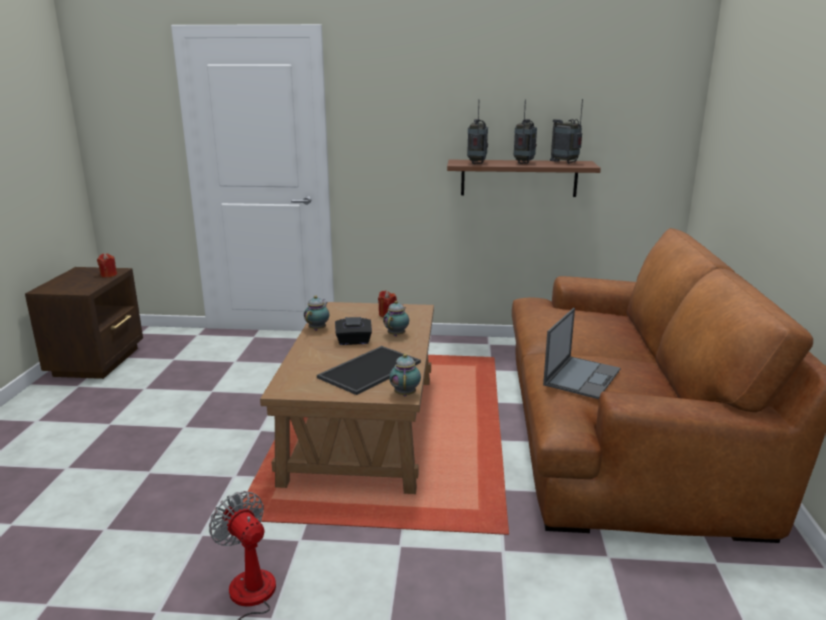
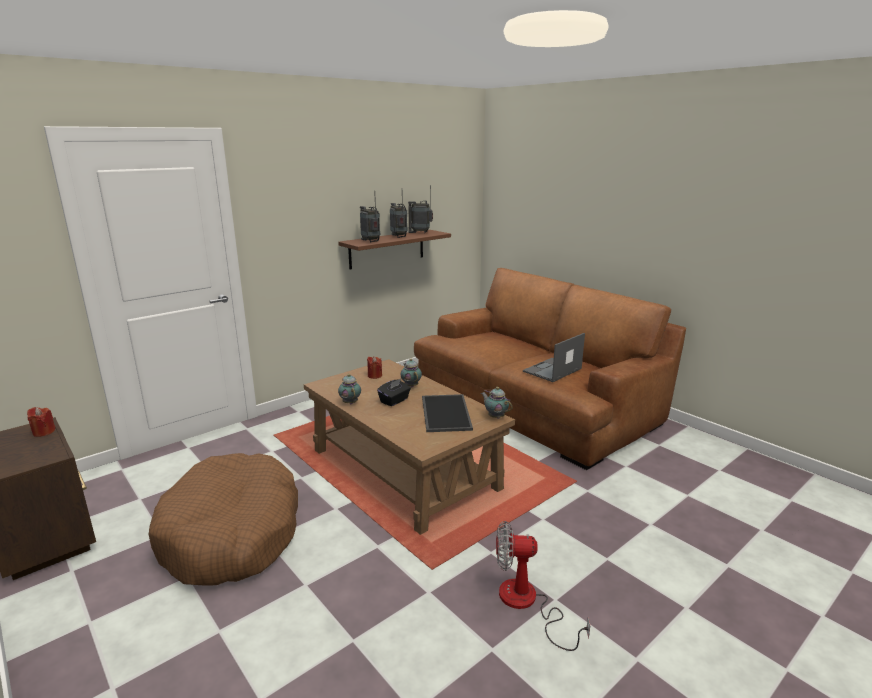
camera: 45 degrees left, 0 degrees up
laptop [543,308,621,399] -> laptop turned 120 degrees counterclockwise [523,333,585,382]
none -> brown dog bed [149,453,298,585]

